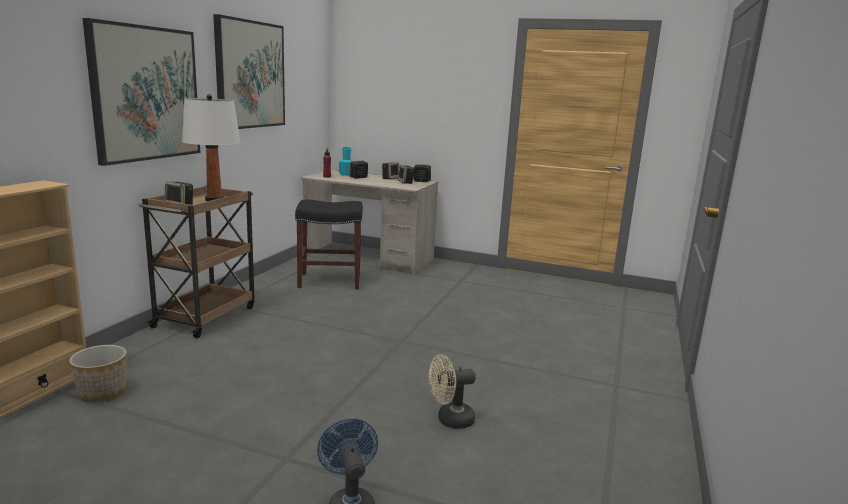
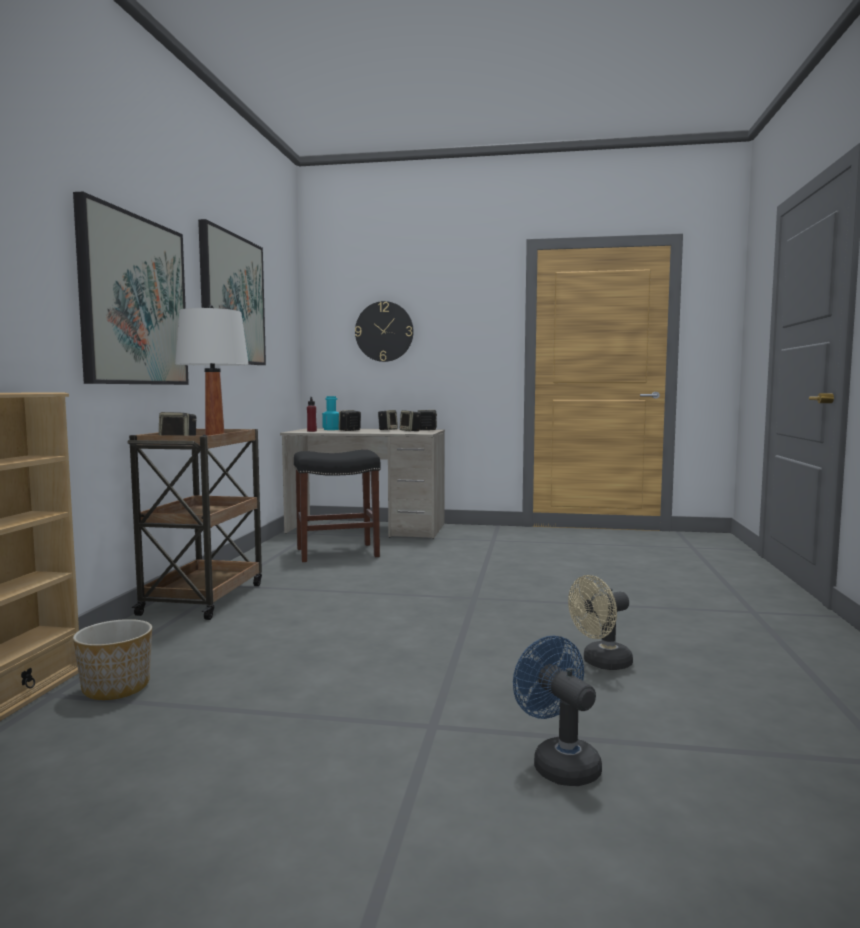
camera: 10 degrees left, 10 degrees down
none -> wall clock [355,301,414,362]

